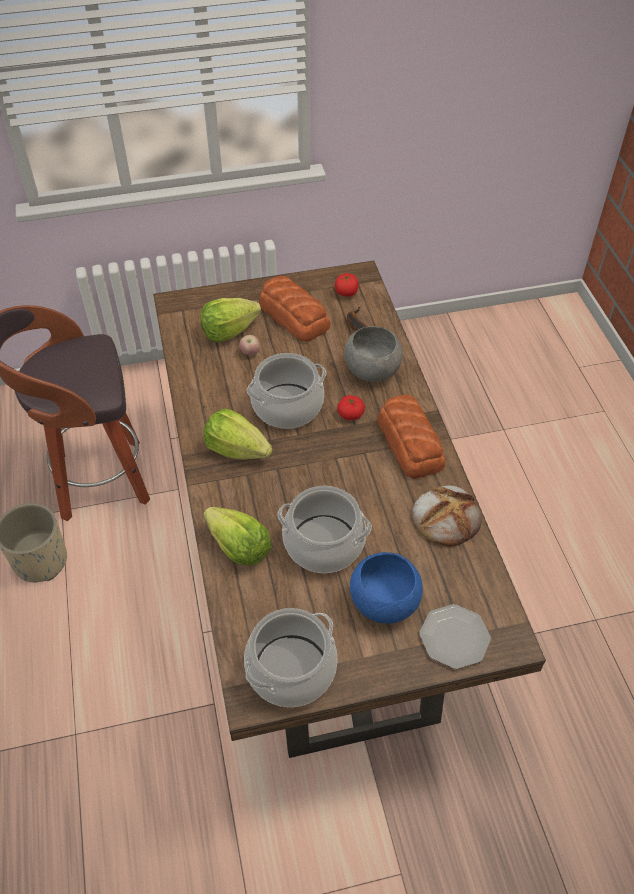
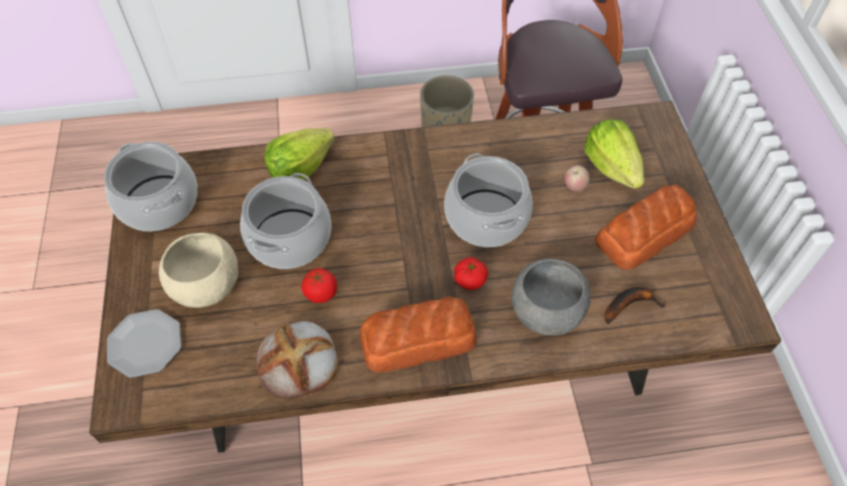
camera: 95 degrees right, 5 degrees up
lettuce [204,409,273,460] -> none
tomato [335,273,359,297] -> tomato moved to [301,268,337,303]
blue bowl [350,552,423,624] -> beige bowl [159,233,238,308]

